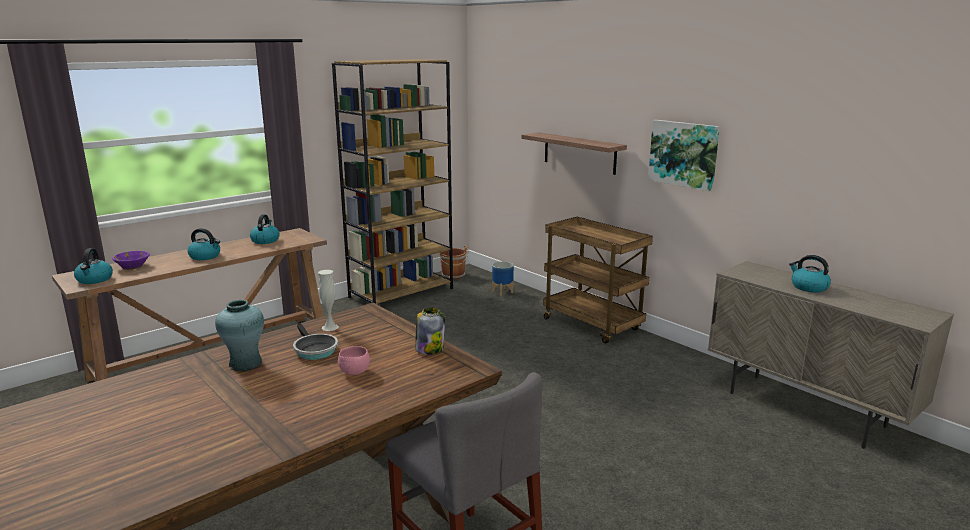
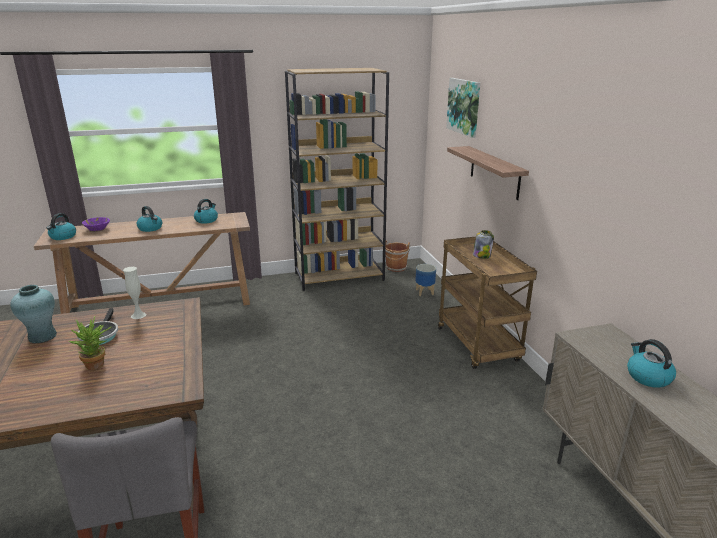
camera: 25 degrees right, 5 degrees up
pink bowl [338,346,370,375] -> potted plant [68,316,111,370]
jar [415,307,445,355] -> jar moved to [473,230,494,259]
picture [648,120,720,192] -> picture moved to [446,78,480,138]

